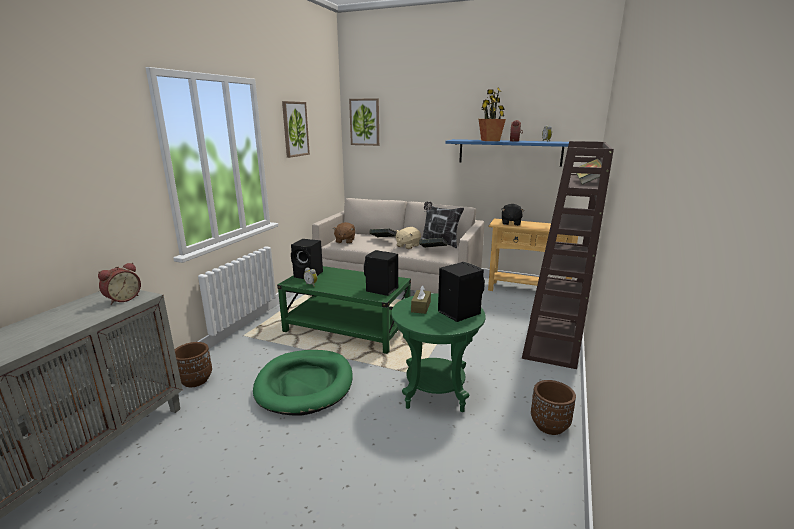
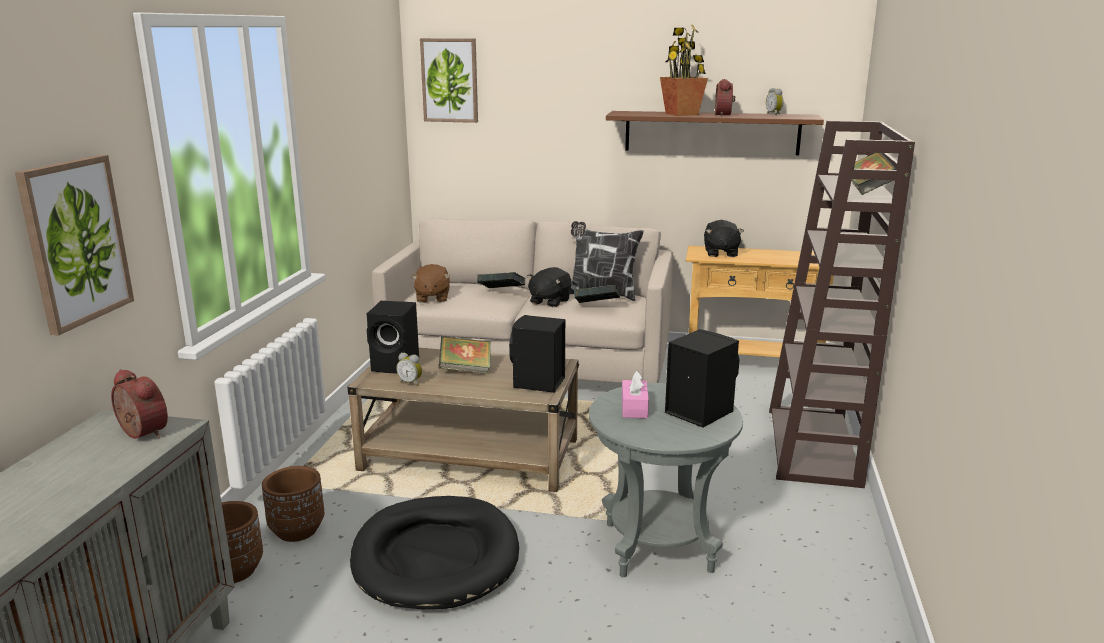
camera: 10 degrees left, 0 degrees up
alarm clock [98,263,141,305] -> alarm clock turned 75 degrees counterclockwise [111,369,168,439]
green dog bed [253,350,353,416] -> black dog bed [350,496,519,609]
green coffee table [277,266,411,354] -> beige coffee table [347,348,579,492]
picture [282,101,310,158] -> picture moved to [15,155,134,336]
green side table [391,293,486,412] -> grey side table [589,383,743,577]
beige plush toy [395,227,421,249] -> black plush toy [527,267,572,307]
brown tissue box [411,285,431,314] -> pink tissue box [622,371,649,418]
blue shelf [445,139,569,167] -> brown shelf [606,111,824,155]
brown planter [531,380,576,435] -> brown planter moved to [262,466,324,542]
none -> book [439,336,491,374]

